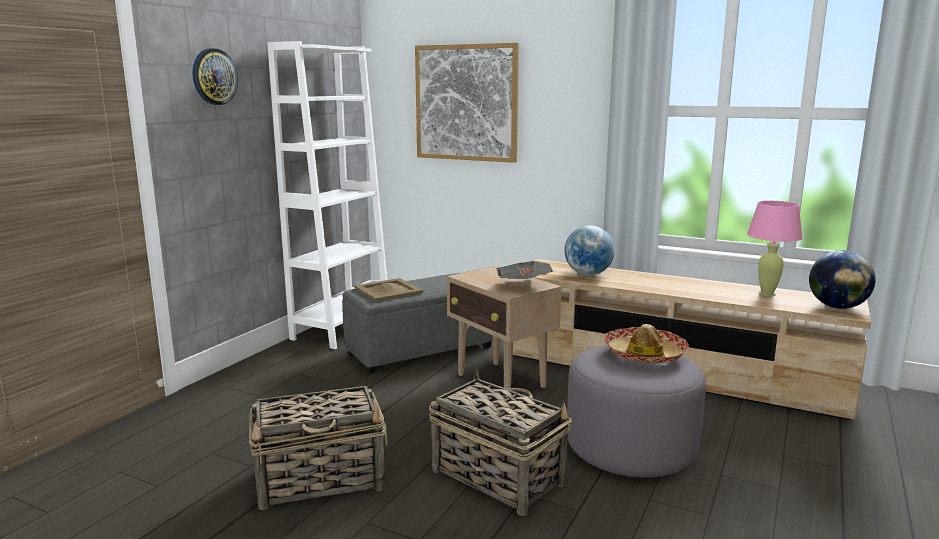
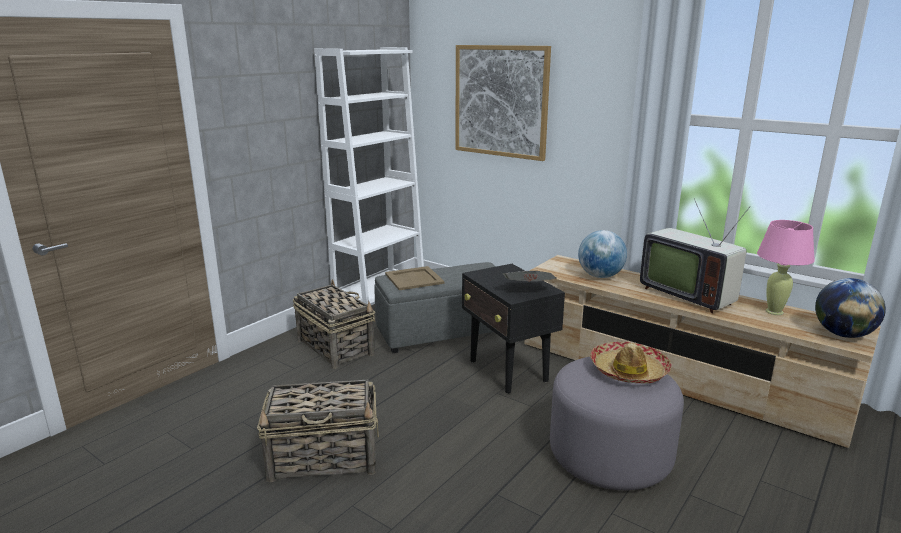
camera: 10 degrees right, 5 degrees up
wall clock [193,48,238,105] -> none
basket [429,370,572,516] -> basket moved to [293,279,376,369]
beige side table [447,266,561,389] -> black side table [462,264,565,393]
none -> television [640,198,750,313]

